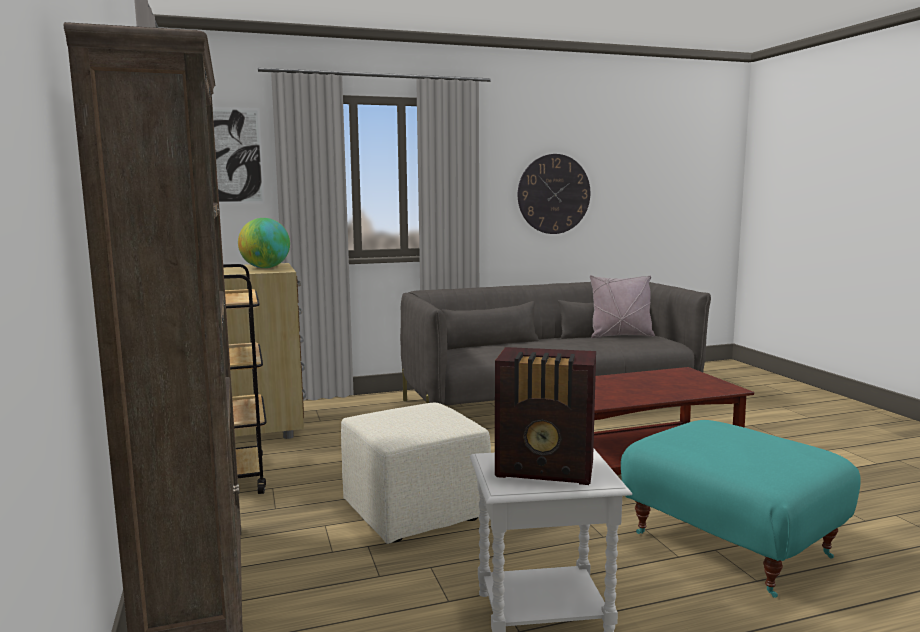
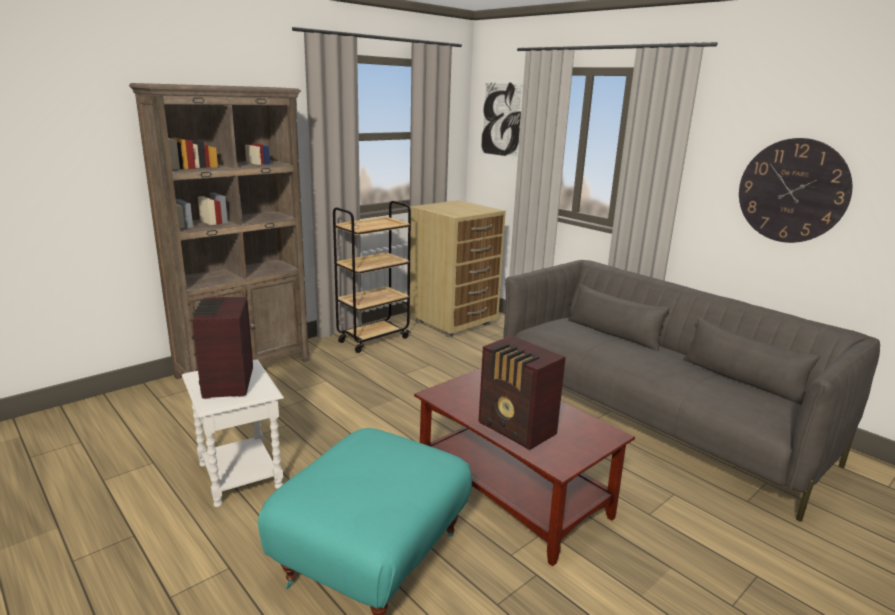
camera: 65 degrees right, 10 degrees up
globe [238,218,290,268] -> none
beige ottoman [341,403,491,544] -> none
purple pillow [590,275,655,338] -> none
none -> radio [478,336,566,450]

